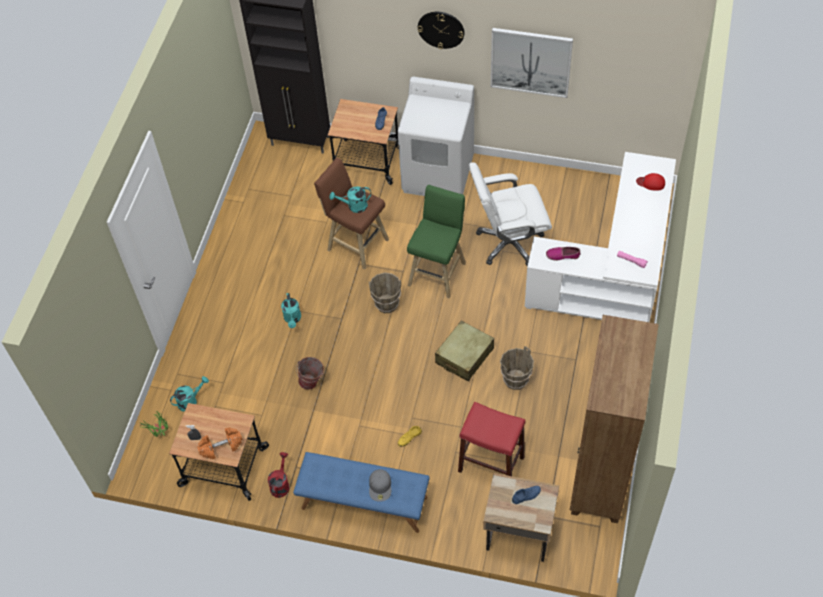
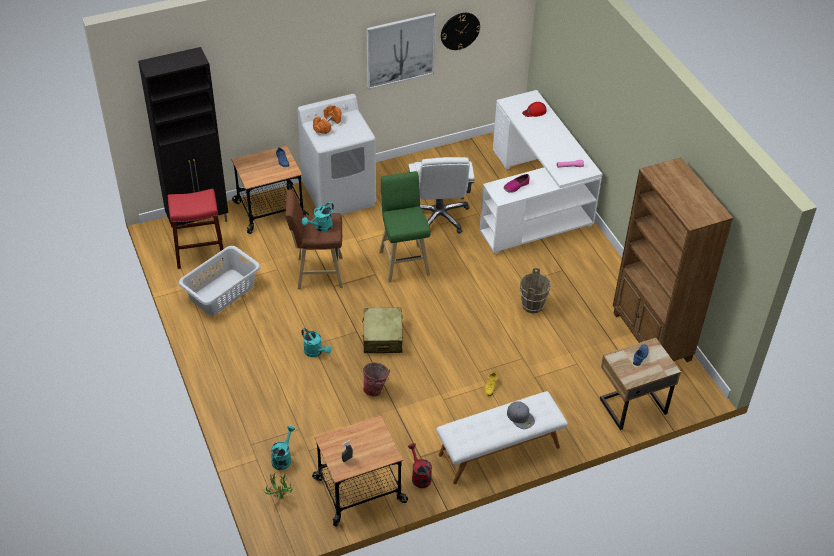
camera: 40 degrees left, 10 degrees down
orange dumbbell [197,427,243,459] -> orange dumbbell moved to [313,105,341,134]
blue bench [293,452,430,533] -> white bench [436,391,568,484]
brown bucket [369,273,401,313] -> none
wall clock [418,12,465,49] -> wall clock moved to [441,13,480,50]
beige suitcase [435,321,494,381] -> beige suitcase moved to [362,307,403,353]
red stool [458,402,525,476] -> red stool moved to [168,189,224,269]
white office chair [468,162,552,266] -> white office chair turned 45 degrees counterclockwise [409,157,475,234]
none -> grey laundry basket [179,246,260,315]

